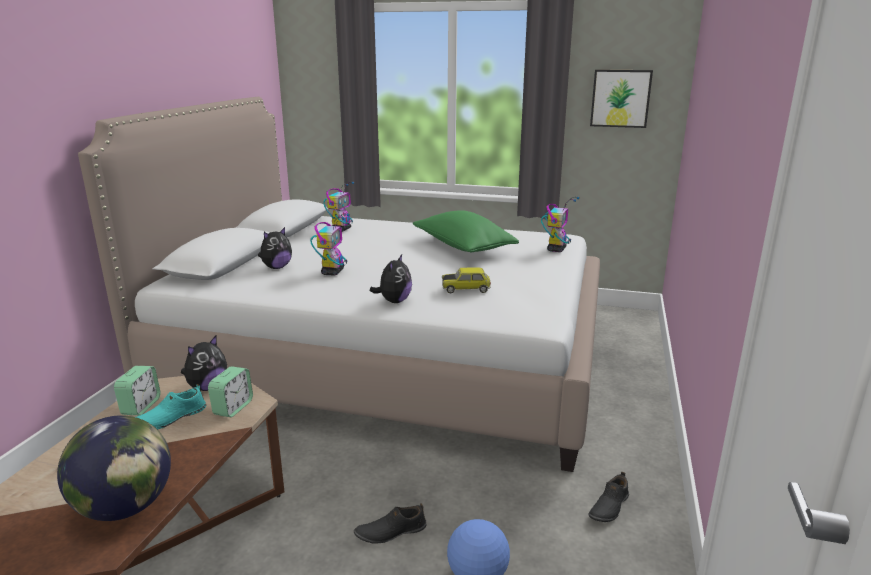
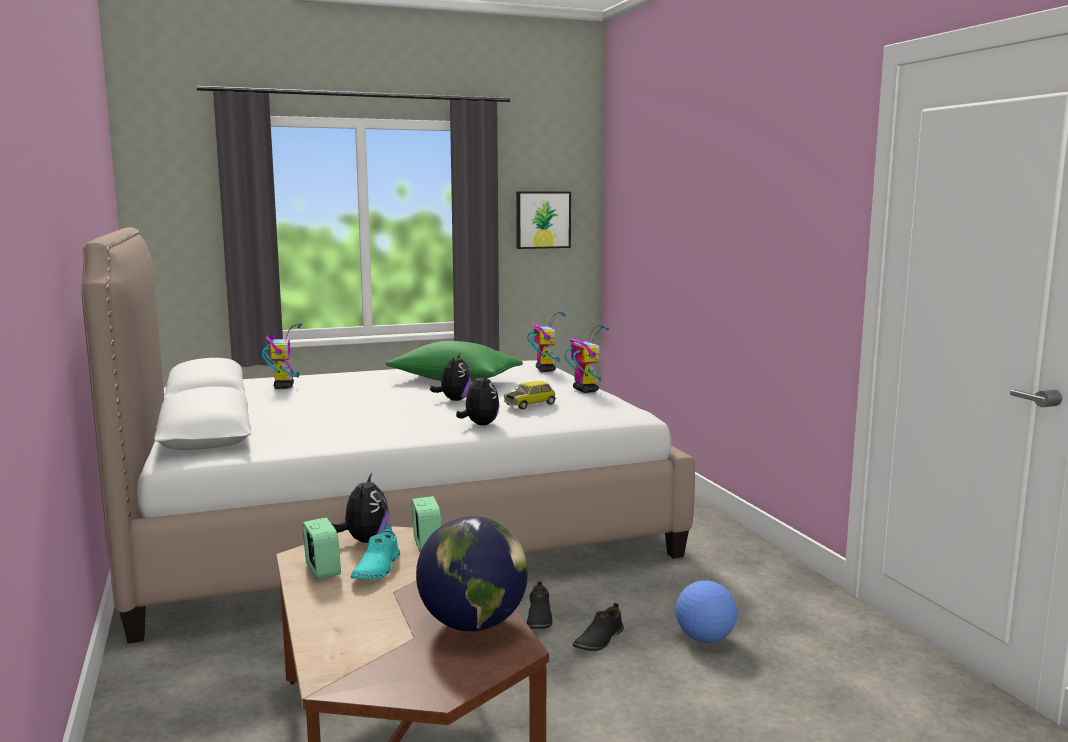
camera: 35 degrees left, 10 degrees down
plush toy [258,227,292,269] -> plush toy moved to [430,353,472,401]
toy robot [310,213,349,275] -> toy robot moved to [564,325,609,393]
black shoe [588,471,629,522] -> black shoe moved to [526,581,553,629]

